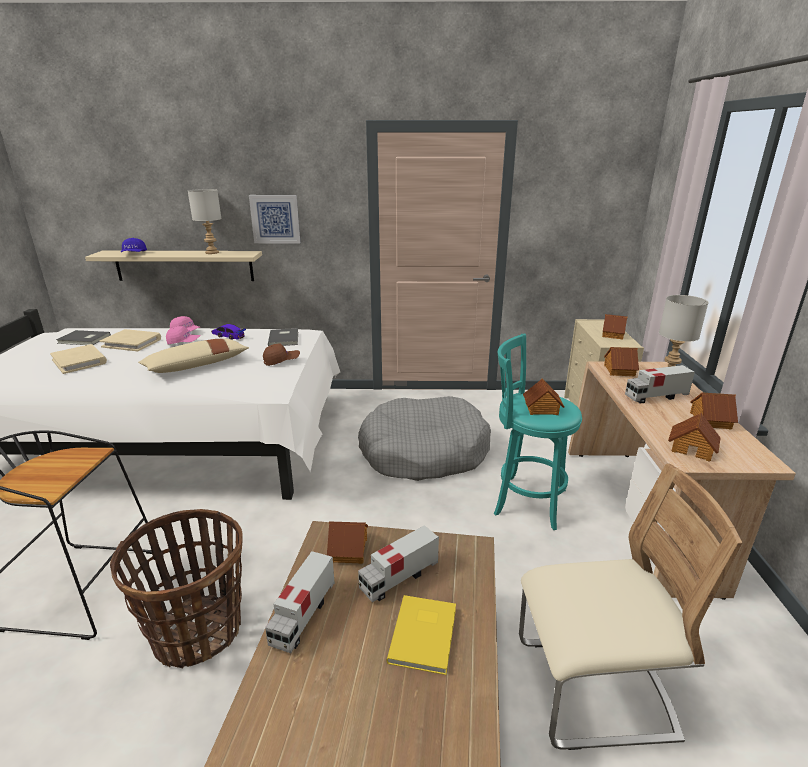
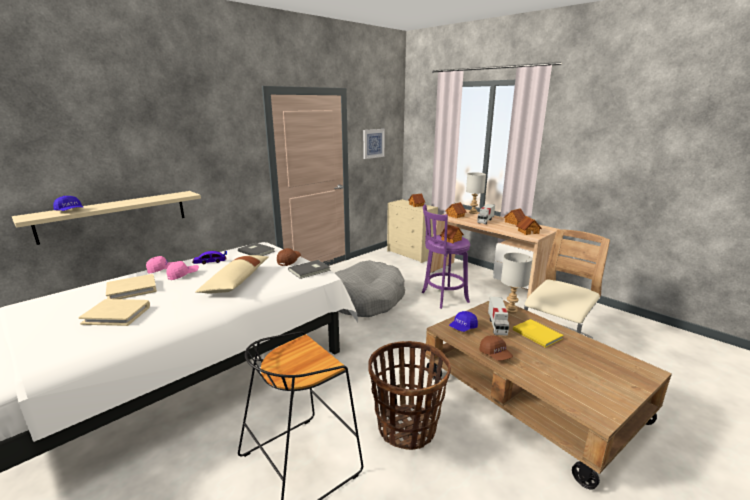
camera: 45 degrees left, 5 degrees down
grey book [56,330,111,345] -> grey book moved to [288,260,331,279]
grey table lamp [188,189,222,254] -> grey table lamp moved to [501,253,533,313]
picture [249,195,300,243] -> picture moved to [363,129,385,159]
toy truck [265,551,335,653] -> brown cap [479,335,513,361]
toy house [327,521,368,564] -> blue cap [449,311,478,332]
turquoise stool [494,333,582,530] -> purple stool [422,204,470,309]

